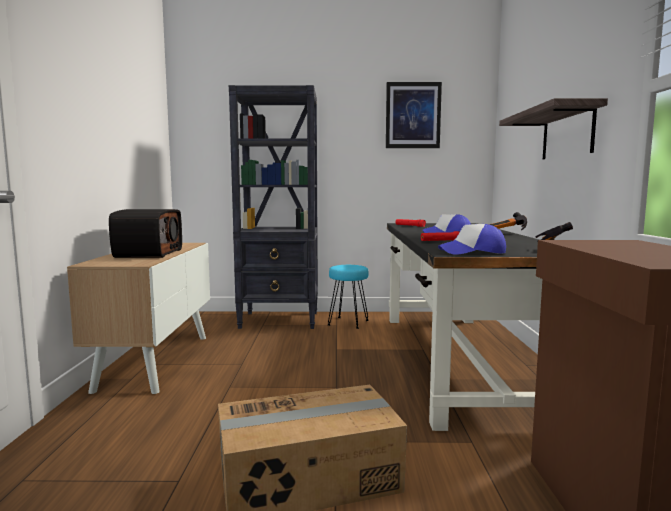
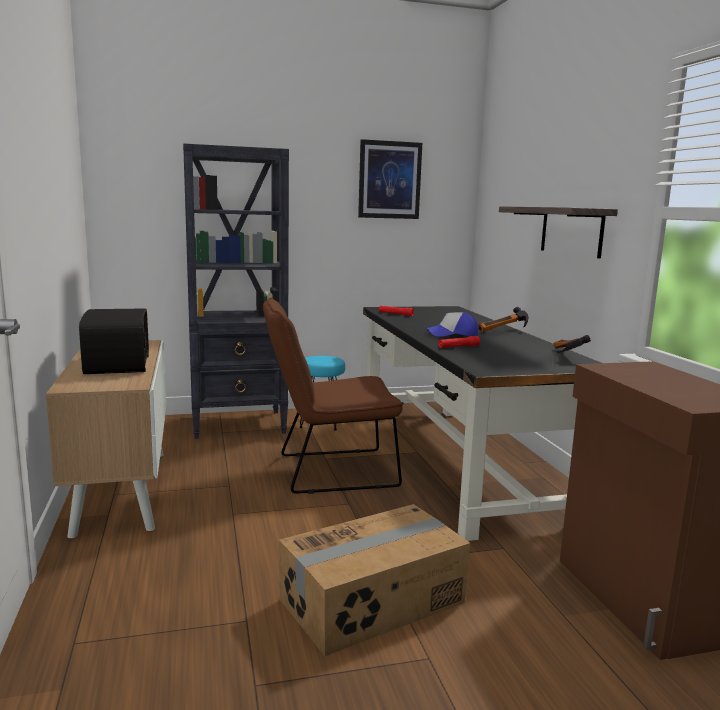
camera: 15 degrees left, 5 degrees up
cap [438,224,506,255] -> none
none -> brown chair [263,297,404,494]

